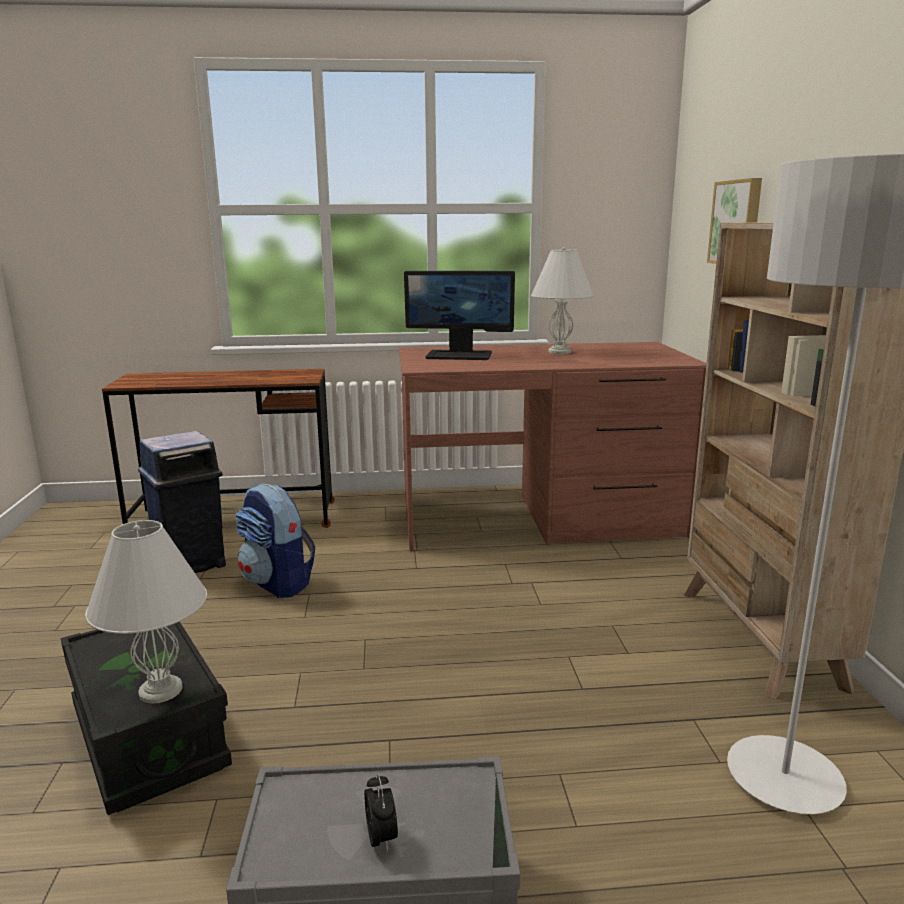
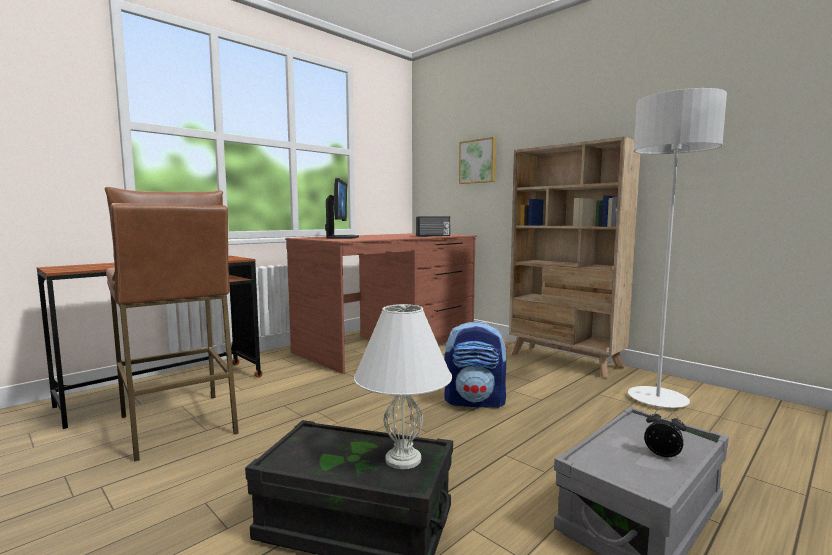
camera: 40 degrees left, 10 degrees down
blue trash can [138,431,226,573] -> brown stool [104,187,239,462]
backpack [235,484,315,598] -> backpack moved to [444,321,508,408]
monitor [404,271,515,360] -> monitor turned 60 degrees counterclockwise [325,178,359,239]
white table lamp [531,247,594,354] -> none
none -> radio [416,217,450,237]

